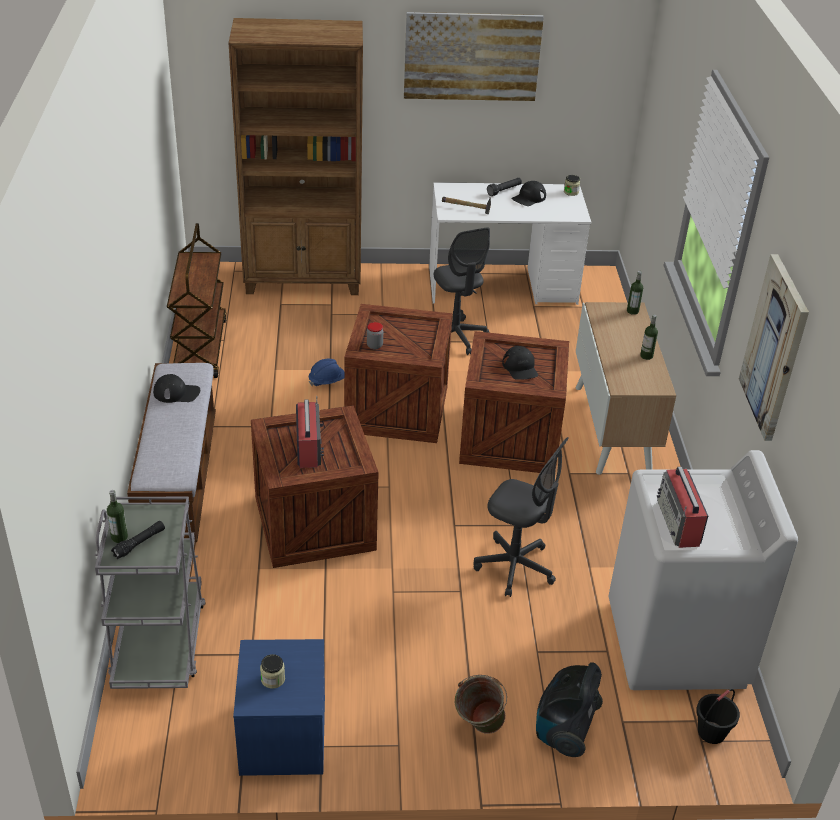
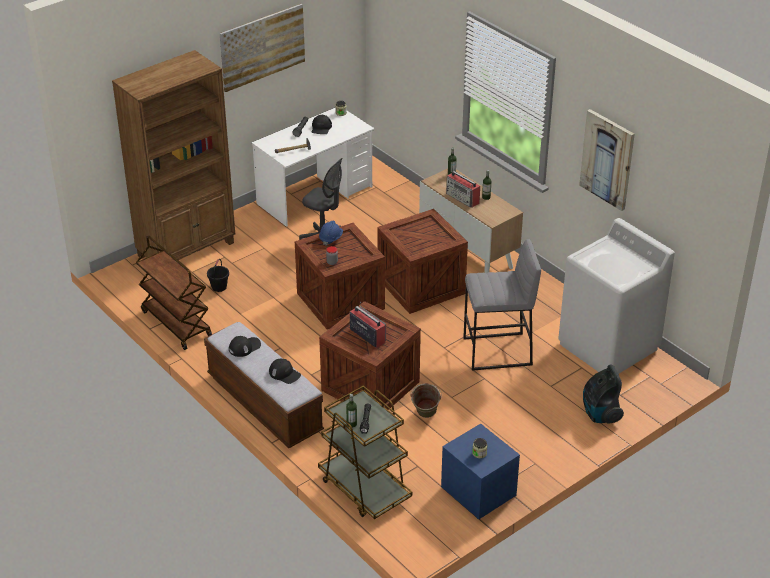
camera: 35 degrees left, 0 degrees up
grey cart [95,497,206,689] -> brown cart [318,386,412,519]
blue hard hat [309,359,344,386] -> blue hard hat moved to [319,221,343,246]
green bucket [455,675,507,734] -> green bucket moved to [410,383,442,418]
grey office chair [474,437,569,597] -> grey stool [463,239,541,371]
black cap [502,346,538,380] -> black cap moved to [269,358,301,384]
radio [657,467,708,548] -> radio moved to [446,171,480,208]
black bucket [696,689,740,744] -> black bucket moved to [207,259,229,292]

